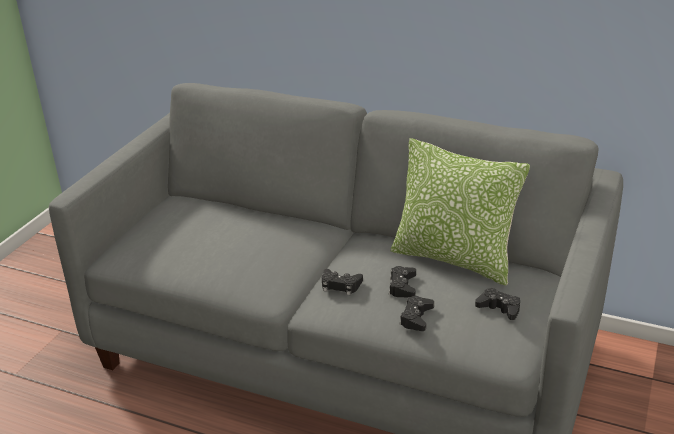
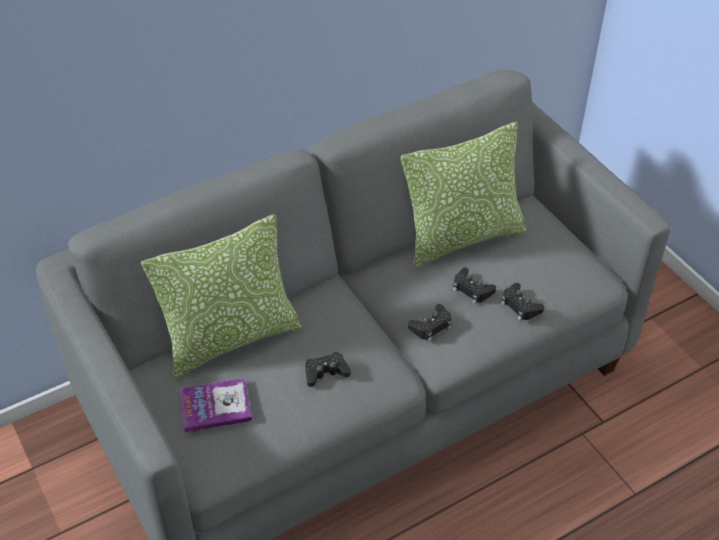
camera: 55 degrees left, 15 degrees up
black game controller [475,288,520,320] -> black game controller moved to [305,352,351,387]
none -> pillow [141,214,302,378]
none -> book [180,378,252,432]

